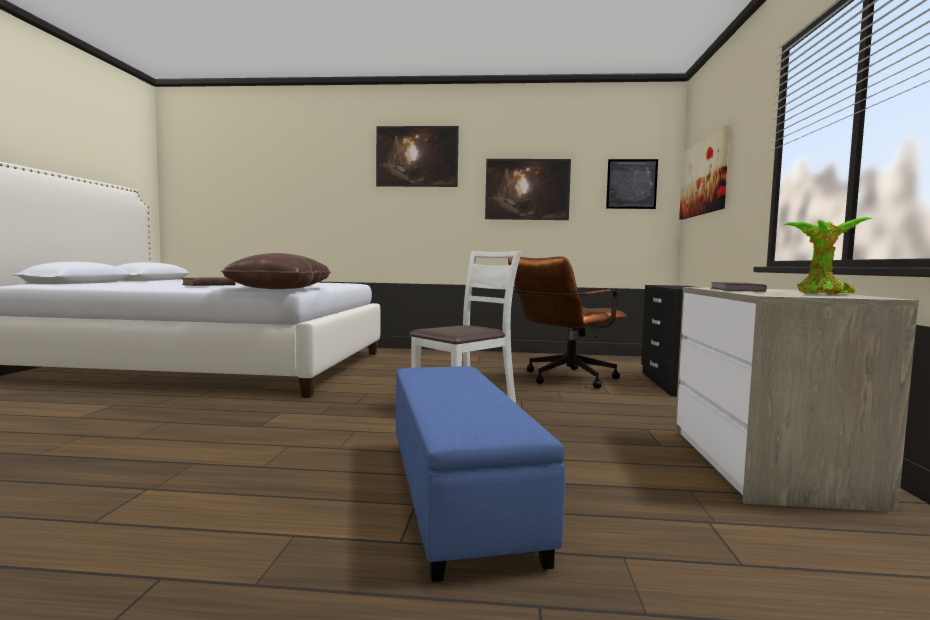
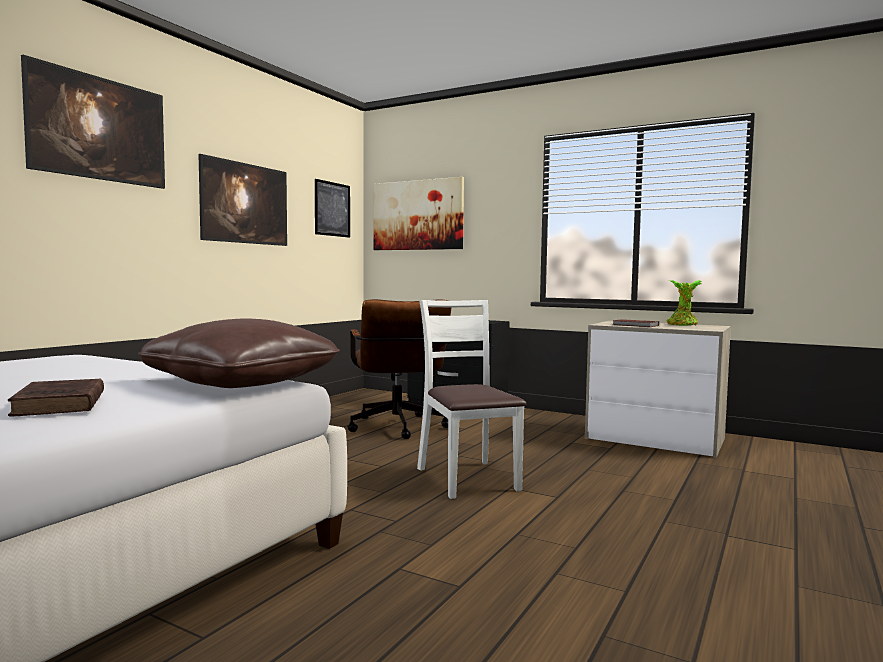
camera: 65 degrees left, 0 degrees up
blue ottoman [396,366,565,582] -> none

